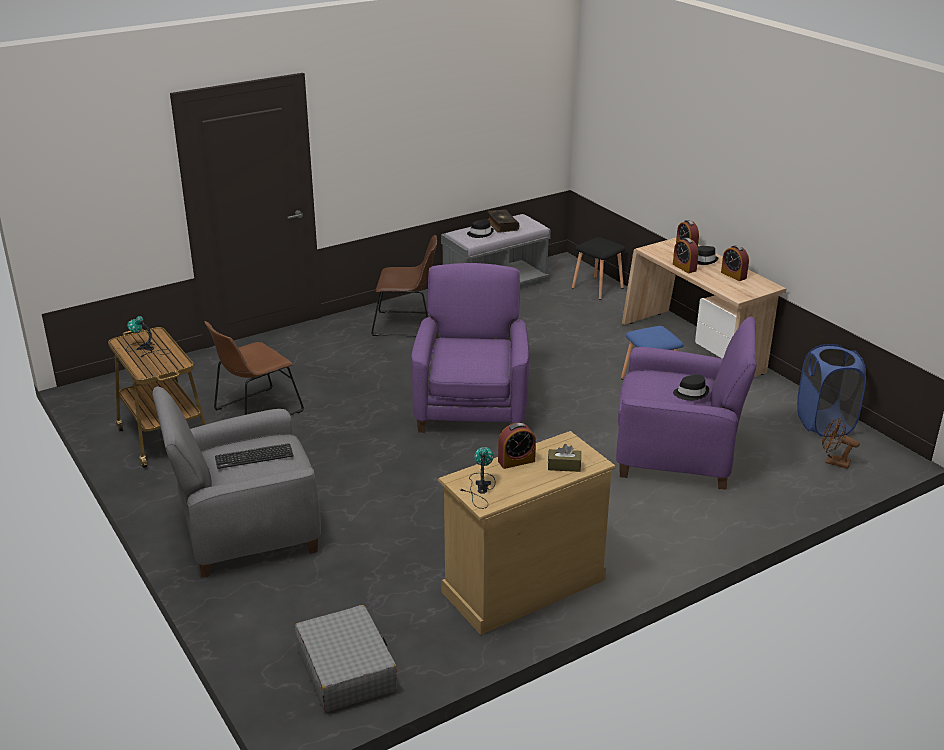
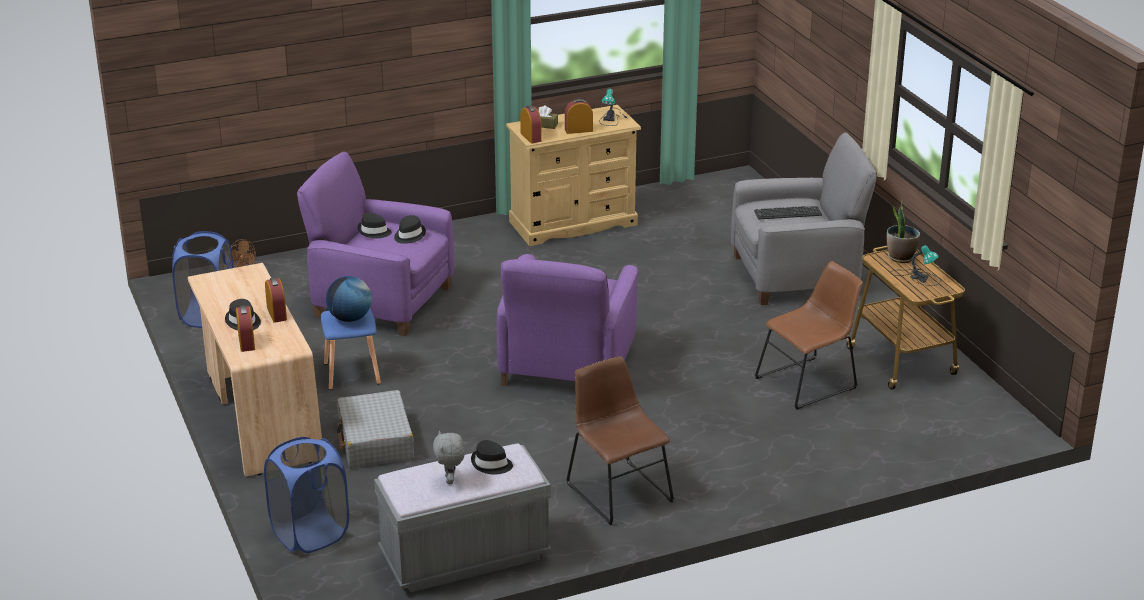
camera: 170 degrees left, 0 degrees up
grey suitcase [295,605,397,712] -> grey suitcase moved to [337,390,414,468]
brown chair [371,235,437,336] -> brown chair turned 45 degrees clockwise [566,356,674,525]
book [487,210,519,233] -> grey plush toy [433,431,465,484]
black stool [572,237,626,300] -> blue laundry basket [264,437,349,553]
alarm clock [721,245,749,281] -> alarm clock moved to [520,105,542,144]
none -> globe [326,276,372,322]
none -> black hat [394,215,426,244]
none -> potted plant [887,201,920,263]

